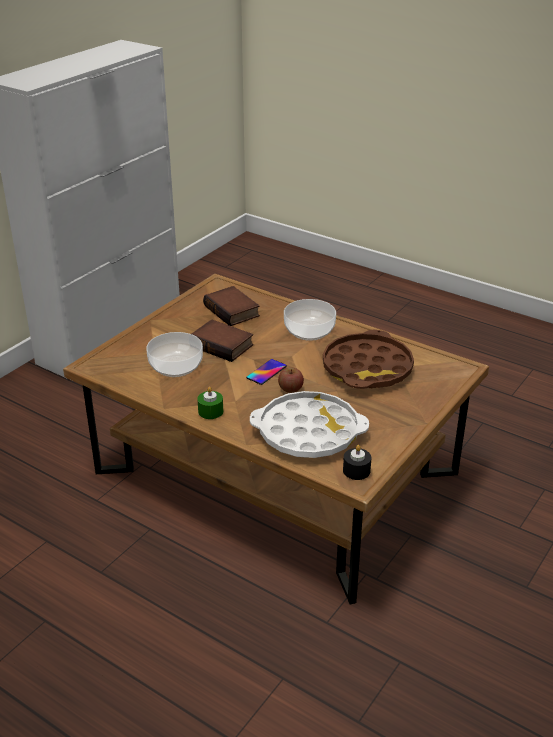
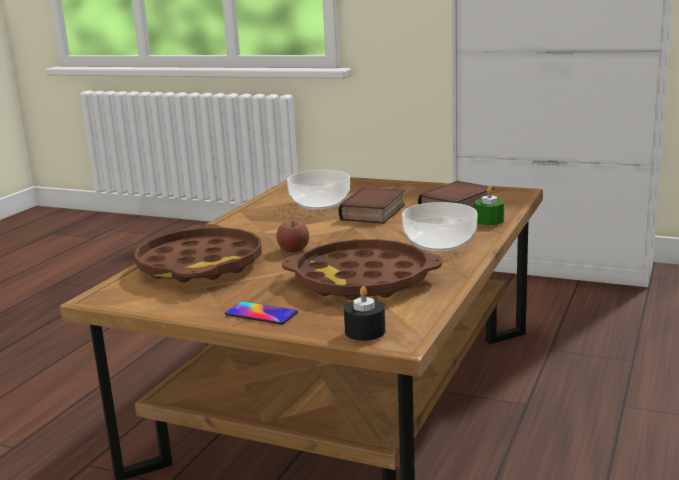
camera: 80 degrees right, 15 degrees down
green candle [197,387,223,419] -> green candle moved to [474,186,504,225]
phone [246,359,287,385] -> phone moved to [225,301,298,324]
white tray [250,391,369,458] -> brown tray [134,224,262,283]
black candle [343,445,371,480] -> black candle moved to [344,286,385,341]

